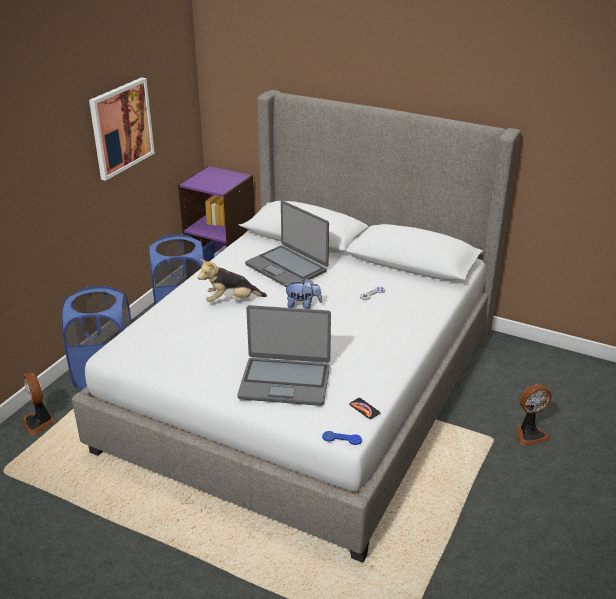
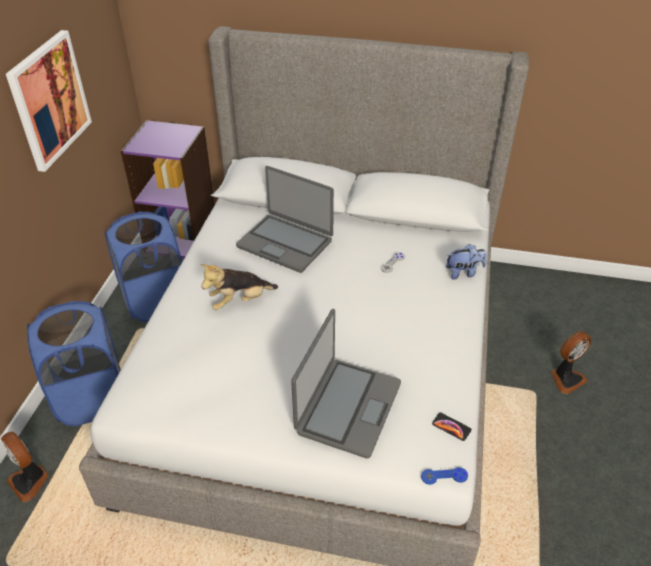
camera: 15 degrees left, 10 degrees up
laptop [237,305,331,406] -> laptop turned 60 degrees counterclockwise [291,309,401,459]
plush toy [284,279,322,309] -> plush toy moved to [446,244,486,280]

